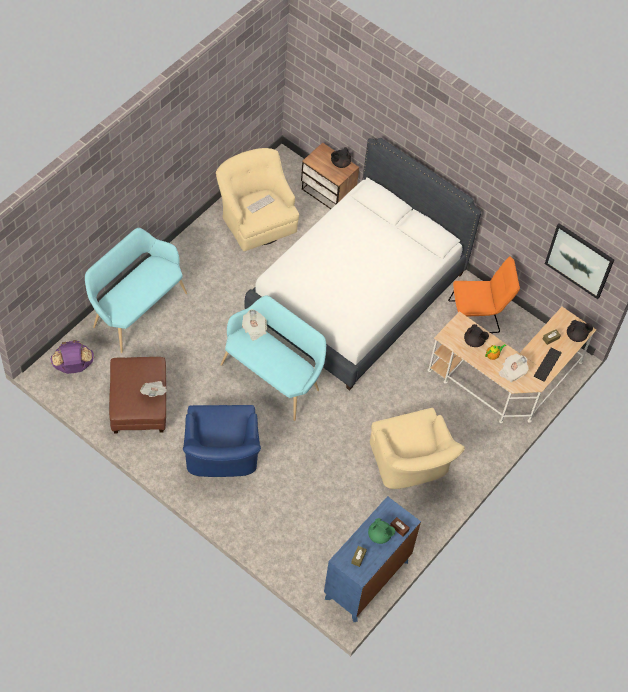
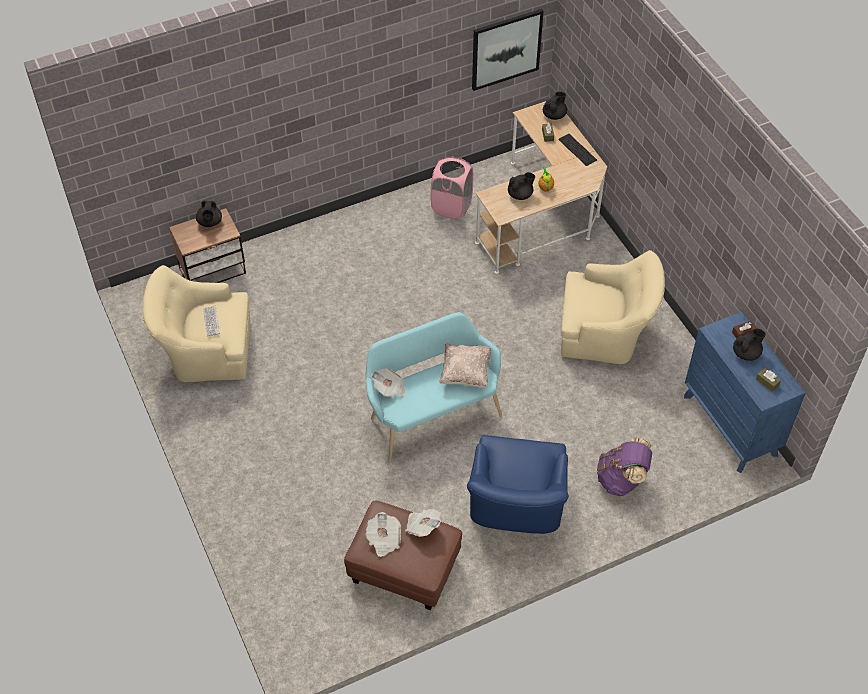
camera: 60 degrees left, 5 degrees down
purple backpack [50,340,94,374] -> purple backpack moved to [597,438,652,496]
turquoise bench [85,228,187,353] -> none
blue armchair [183,405,261,477] -> blue armchair turned 75 degrees clockwise [467,435,569,534]
white bed [245,138,481,391] -> none
green teapot [368,518,395,544] -> black teapot [733,328,766,361]
orange chair [448,256,520,334] -> pink laundry basket [431,157,474,219]
newspaper [499,354,528,383] -> newspaper moved to [365,512,401,557]
none -> beige pillow [439,343,491,387]

